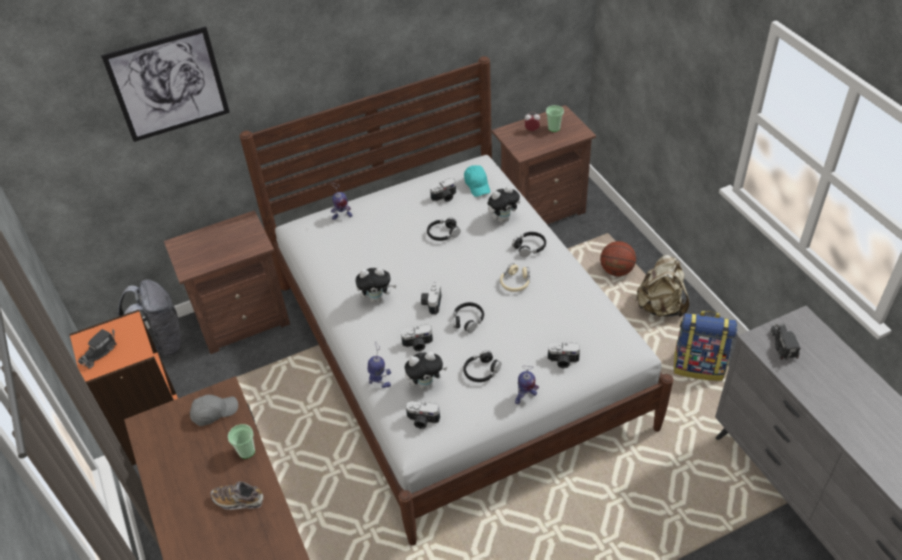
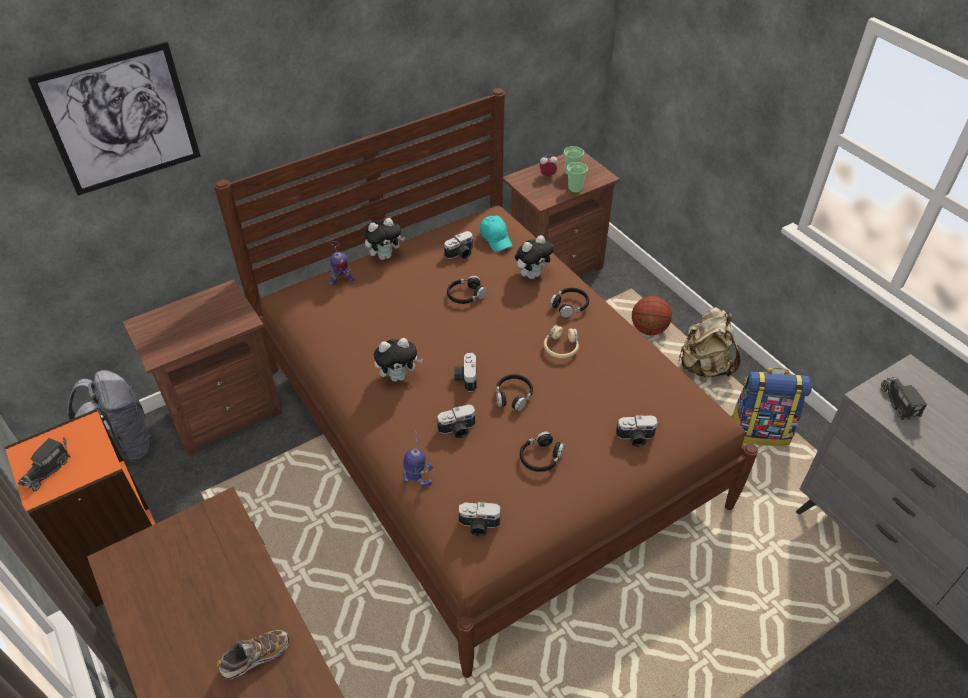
camera: 10 degrees left, 0 degrees up
grey cap [190,395,238,426] -> none
shoe [210,481,264,510] -> shoe turned 150 degrees clockwise [216,630,289,680]
cup [228,424,255,459] -> cup moved to [567,162,588,193]
white bed [240,56,674,546] -> brown bed [214,88,758,678]
plush toy [405,351,447,389] -> plush toy moved to [364,218,405,260]
toy robot [515,366,539,404] -> none

